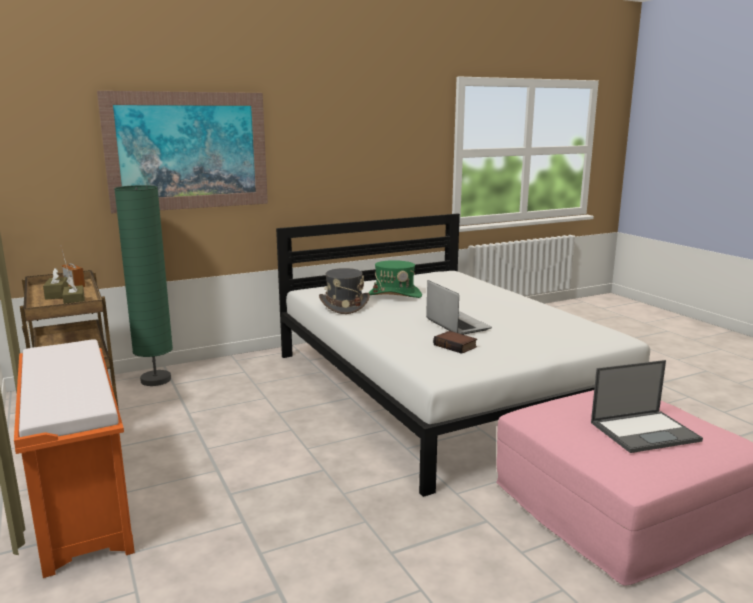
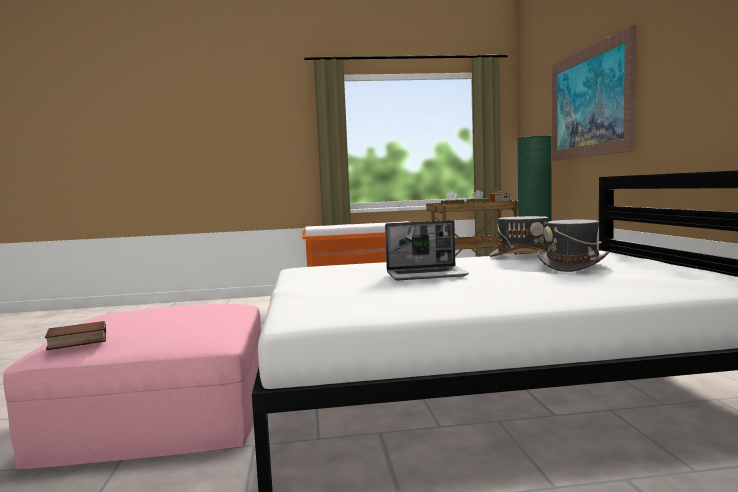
camera: 110 degrees right, 10 degrees down
green hat [368,260,422,298] -> grey hat [538,220,609,272]
book [433,331,477,354] -> book moved to [45,321,106,350]
laptop [591,360,703,453] -> none

